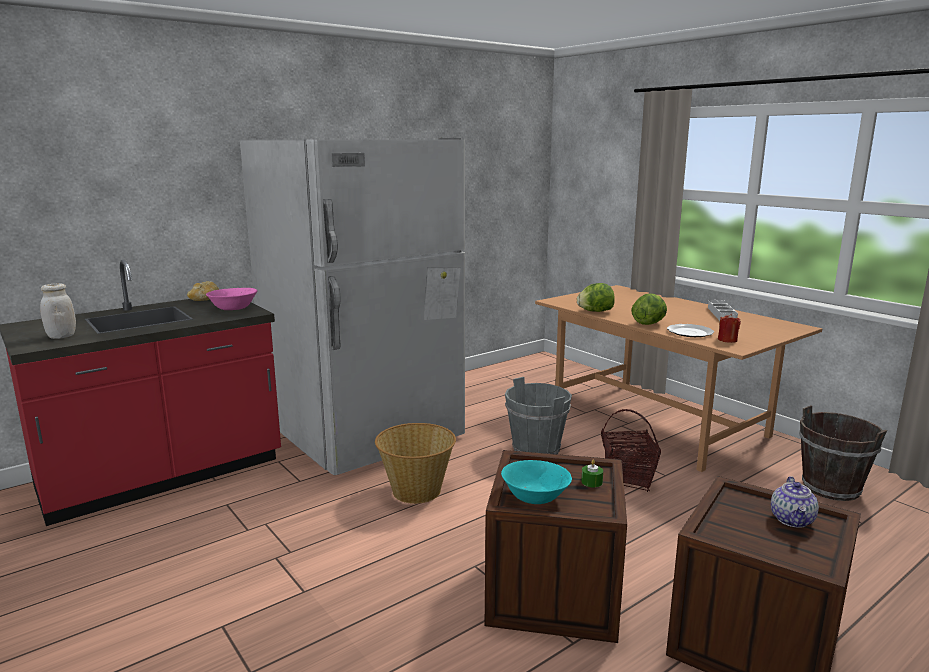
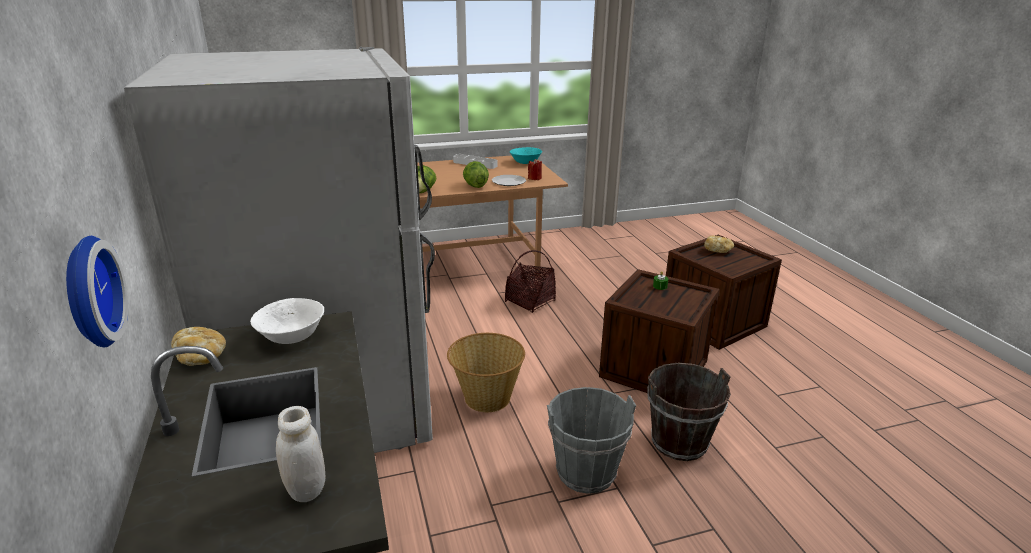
camera: 70 degrees left, 10 degrees up
pink bowl [206,288,257,310] -> white bowl [250,298,324,344]
turquoise bowl [501,460,572,504] -> turquoise bowl moved to [510,147,542,164]
grey bucket [505,377,572,454] -> grey bucket moved to [547,387,636,494]
teapot [771,476,819,528] -> bread [704,236,734,253]
brown bucket [799,405,887,501] -> brown bucket moved to [647,363,731,461]
none -> wall clock [66,236,128,347]

